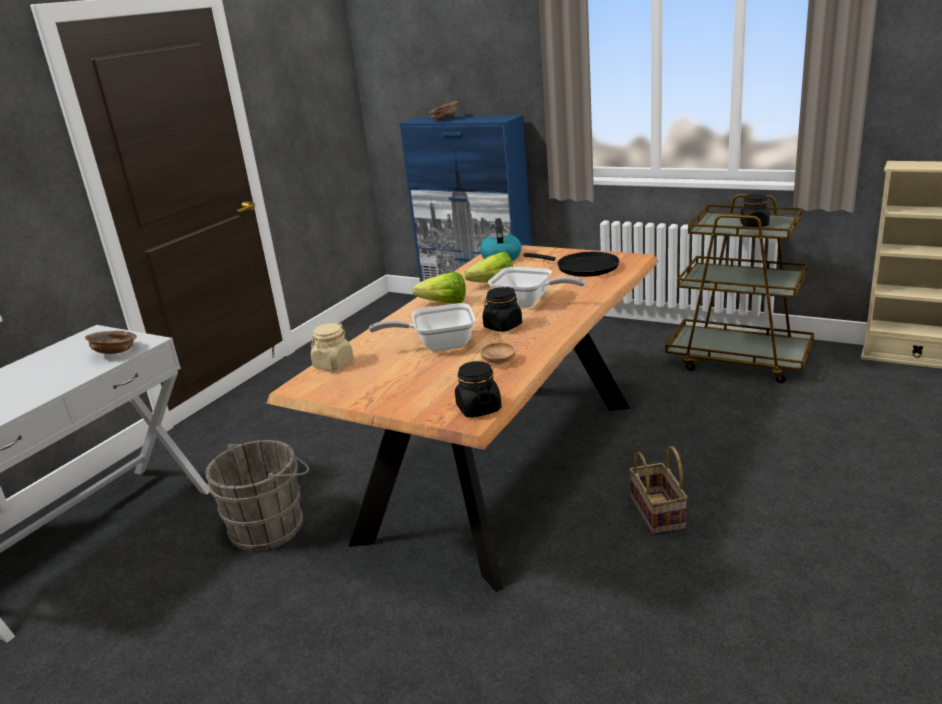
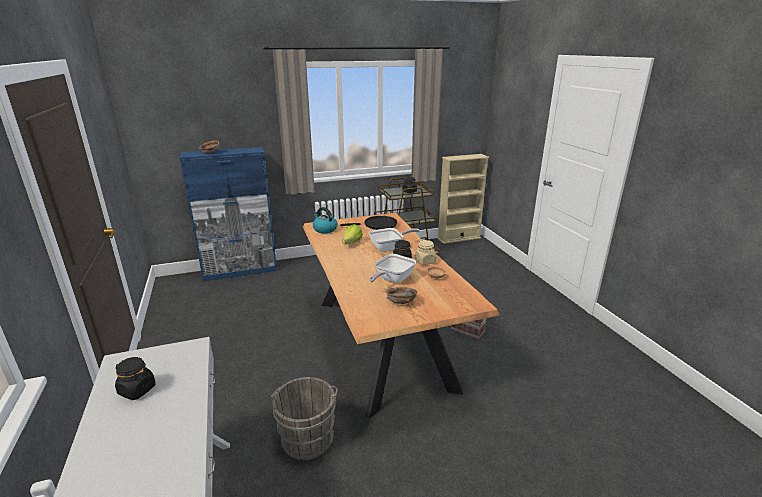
camera: 50 degrees left, 0 degrees up
brown bowl [85,331,137,354] -> brown bowl moved to [385,287,417,304]
beige jar [311,323,354,371] -> beige jar moved to [415,240,436,265]
lettuce [412,272,466,304] -> none
black jar [455,361,502,418] -> black jar moved to [115,357,156,400]

